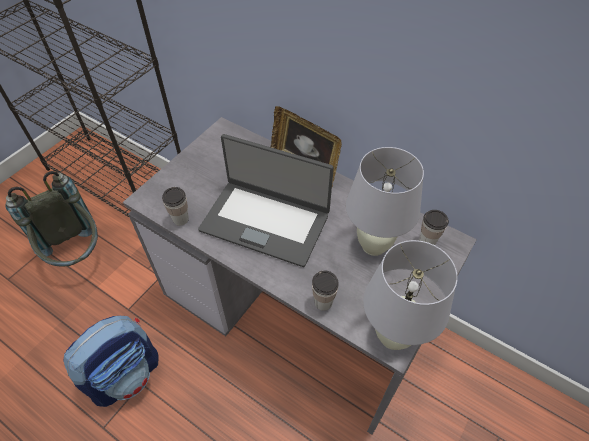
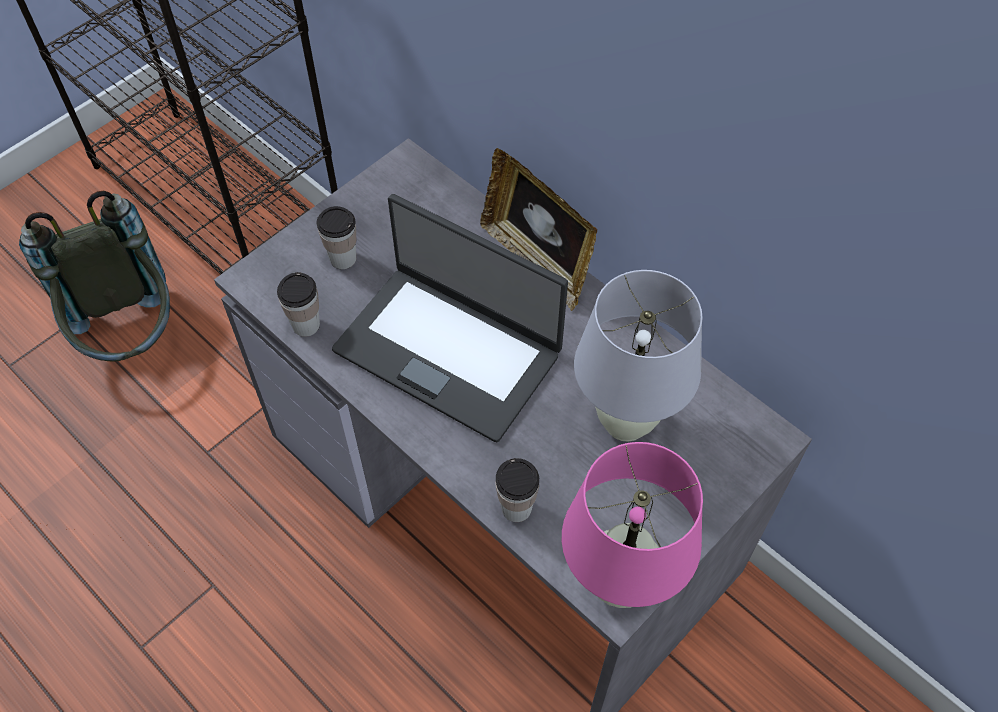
camera: 10 degrees right, 5 degrees up
backpack [63,316,159,407] -> none
white table lamp [363,240,458,350] -> pink table lamp [562,442,703,608]
cup [419,210,449,245] -> cup moved to [317,206,356,269]

